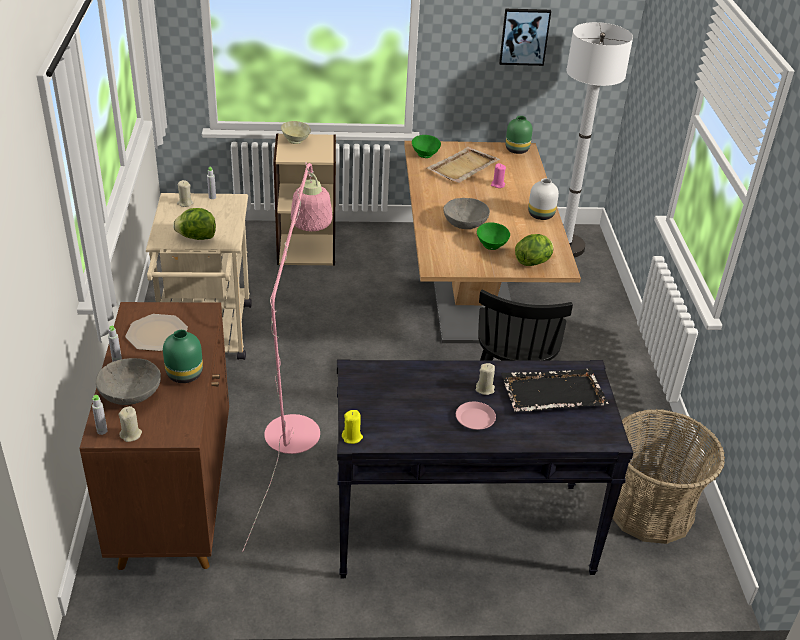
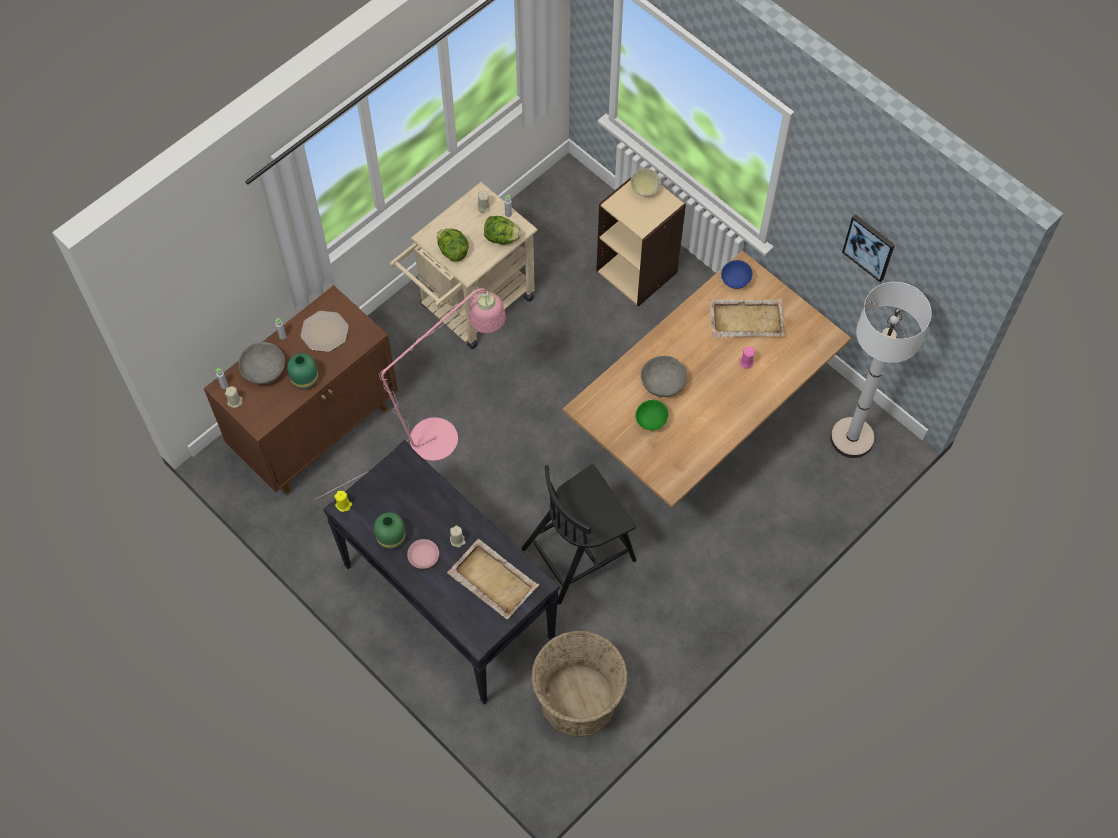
camera: 50 degrees right, 25 degrees up
green bowl [412,135,441,158] -> blue bowl [721,260,753,289]
black tray [501,368,609,412] -> beige tray [447,539,539,619]
green vase [505,116,533,154] -> green vase moved to [374,512,406,549]
lettuce [515,234,554,266] -> lettuce moved to [484,216,521,245]
white vase [528,178,559,220] -> none

